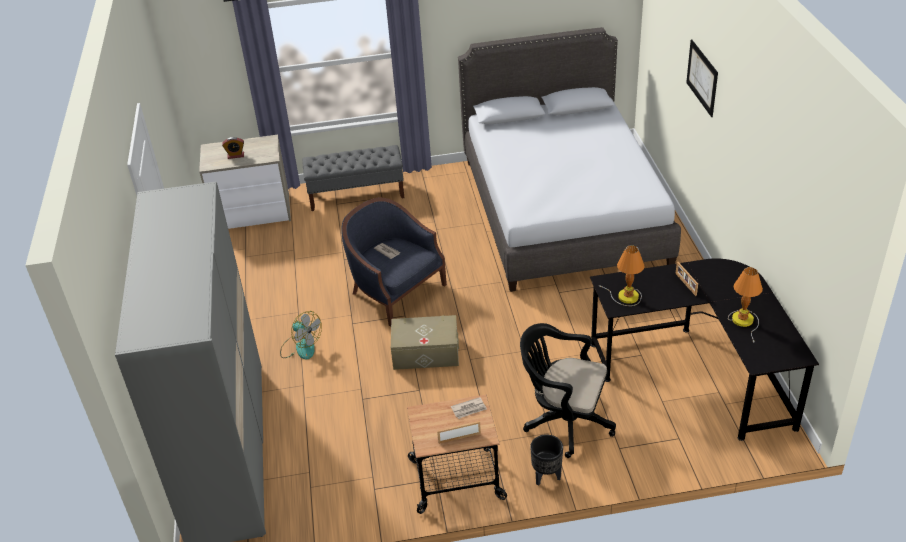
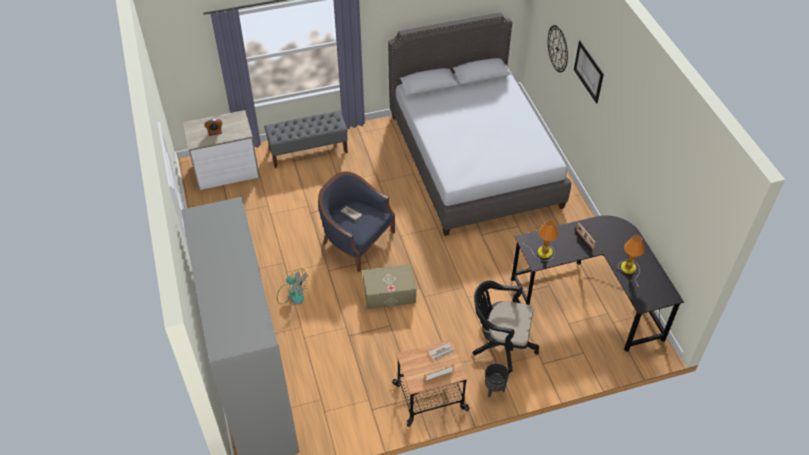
camera: 10 degrees left, 10 degrees up
none -> wall clock [548,25,568,72]

